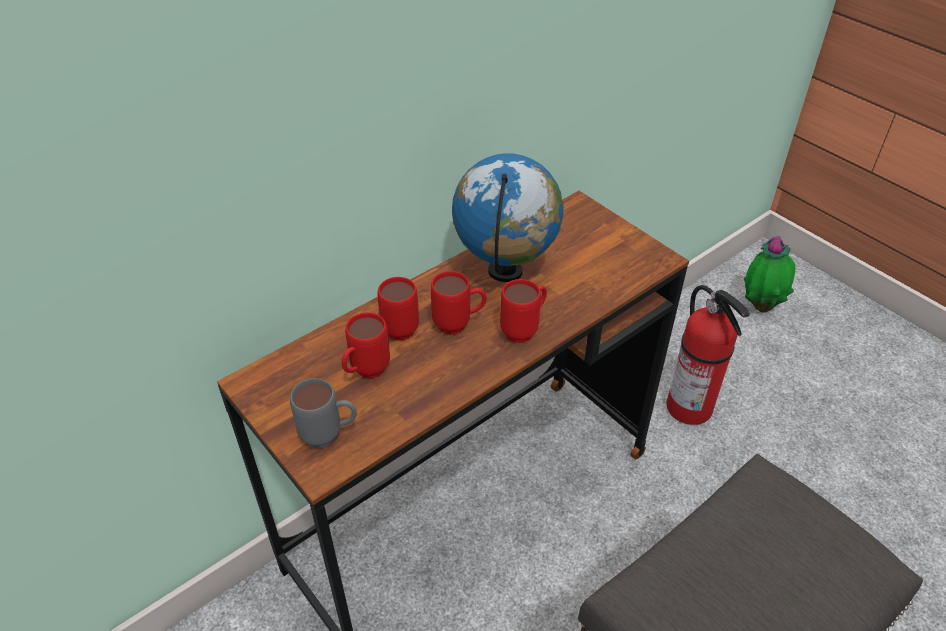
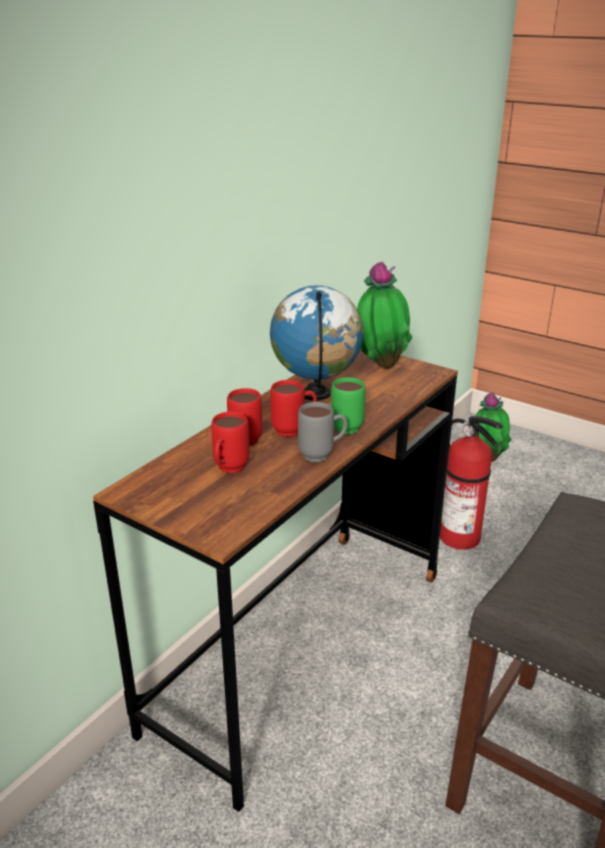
camera: 15 degrees left, 15 degrees down
grey mug [290,378,357,448] -> grey mug moved to [298,402,347,462]
red mug [500,279,547,343] -> green mug [331,377,365,434]
none -> potted plant [357,262,412,369]

